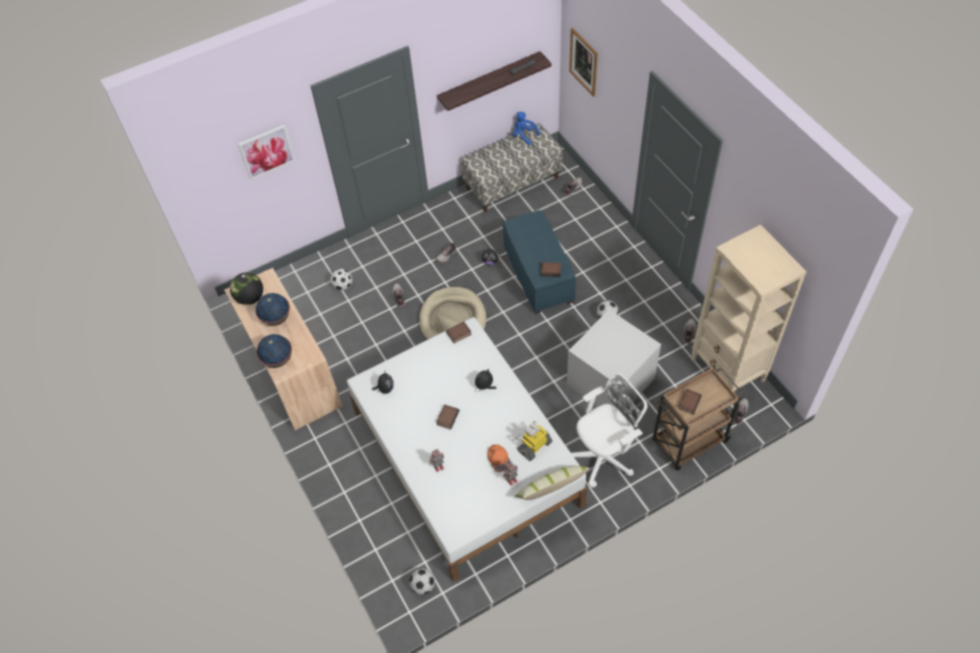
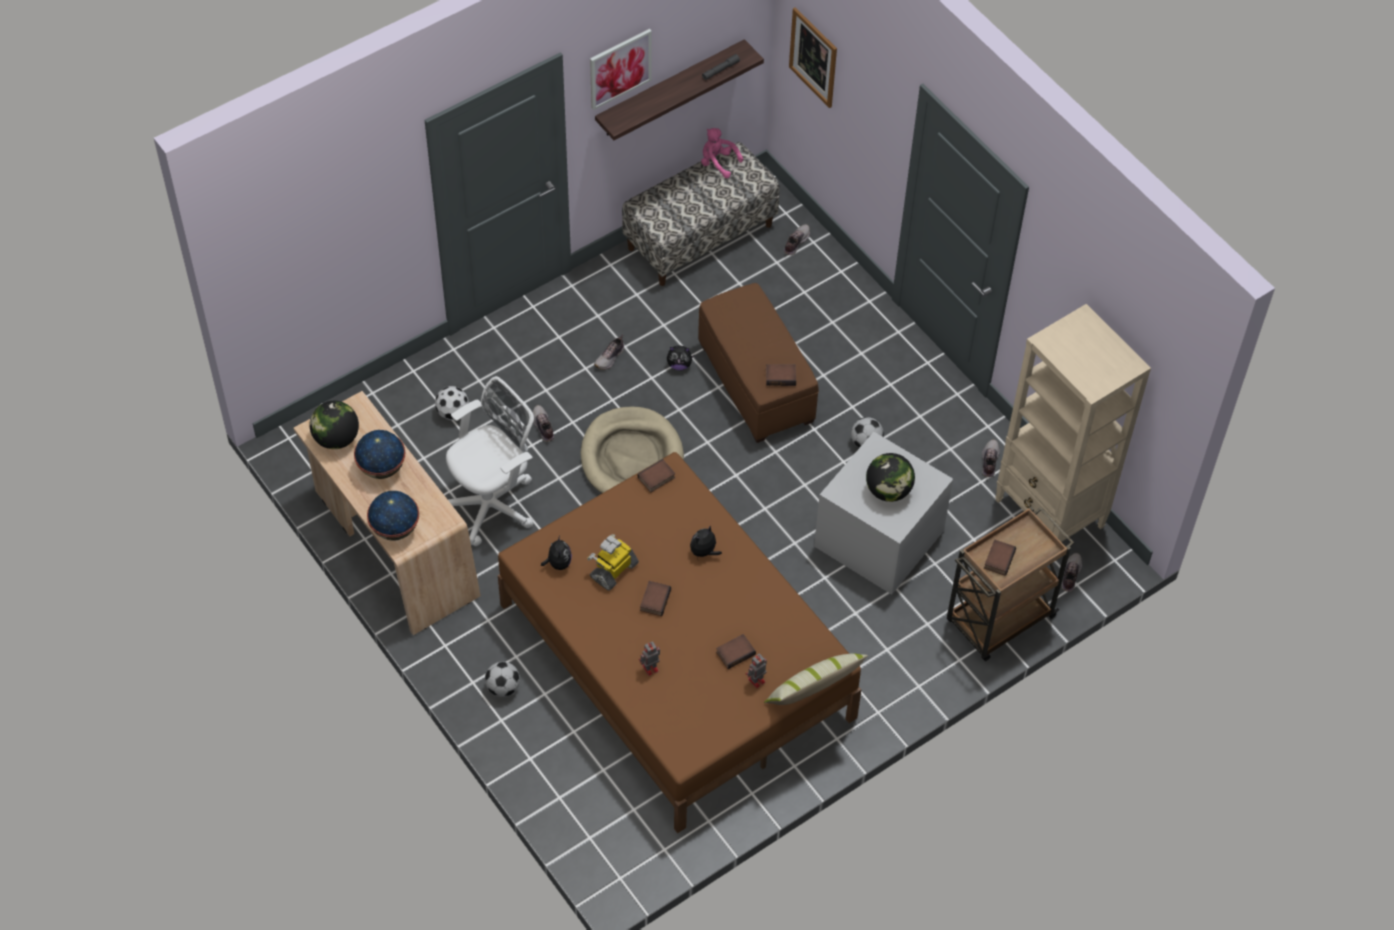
camera: 10 degrees left, 0 degrees up
picture [238,125,295,180] -> picture moved to [590,29,652,110]
white bed [347,317,587,581] -> brown bed [498,452,861,833]
football [409,569,435,595] -> football moved to [485,662,520,697]
orange cap [487,444,511,472] -> book [716,634,756,669]
blue ottoman [503,210,576,314] -> brown ottoman [698,283,819,443]
blue plush toy [513,112,540,145] -> pink plush toy [701,128,743,178]
toy robot [516,421,552,461] -> toy robot moved to [587,534,639,591]
white office chair [571,372,647,488] -> white office chair moved to [446,376,534,546]
none -> globe [866,453,915,502]

